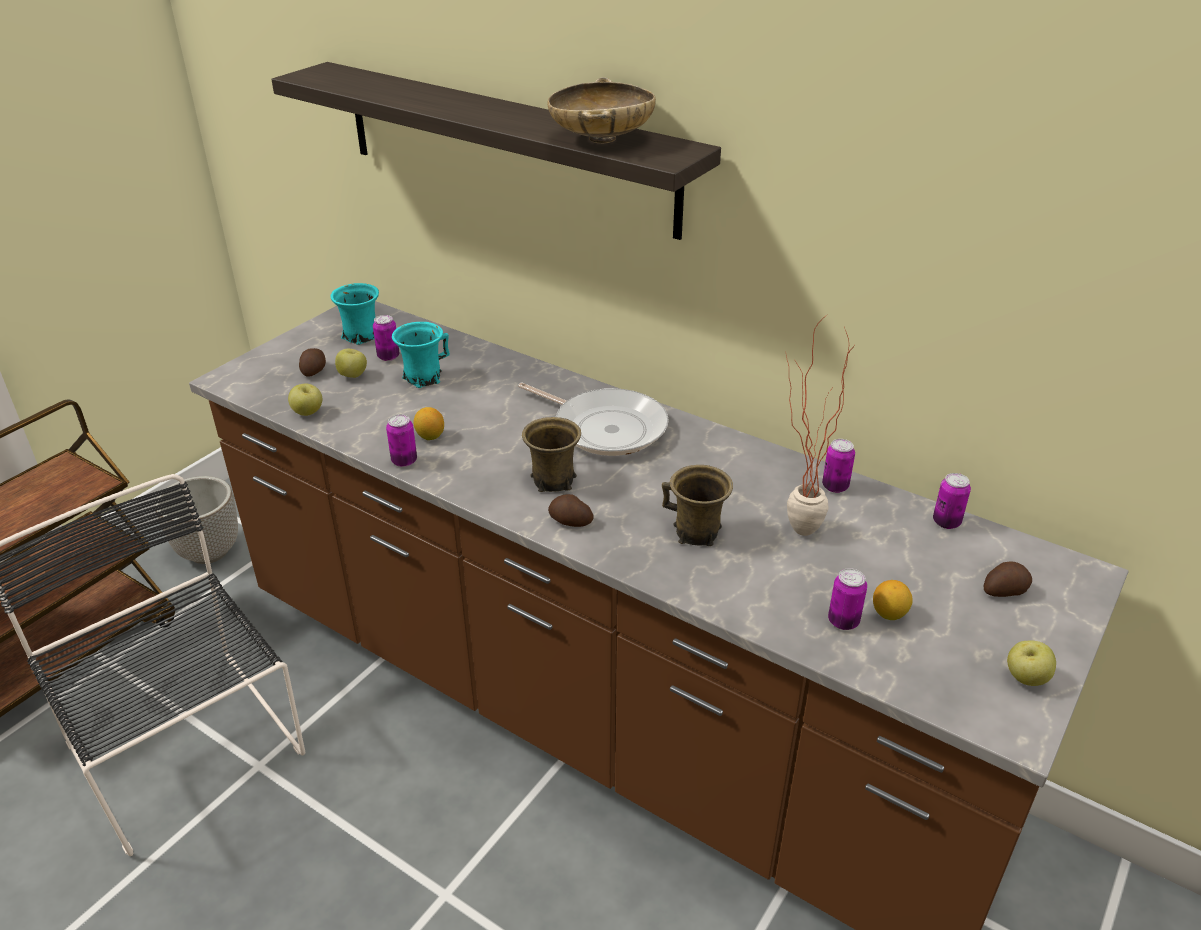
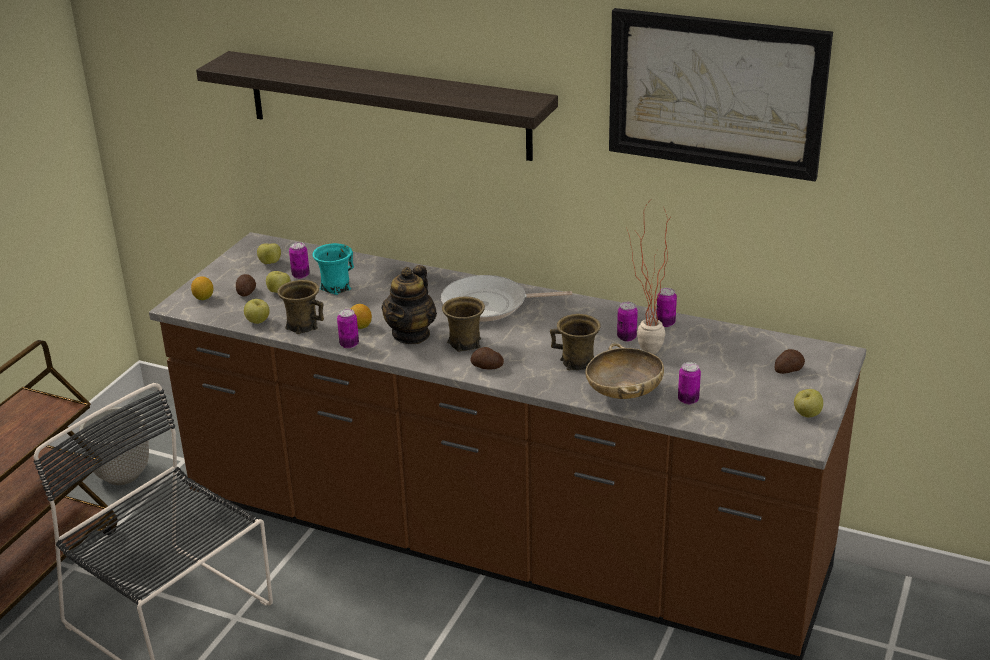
camera: 10 degrees left, 5 degrees down
turquoise mug [330,283,379,345] -> apple [257,243,281,264]
frying pan [518,383,669,456] -> frying pan turned 150 degrees clockwise [441,275,572,322]
beige bowl [547,77,656,143] -> beige bowl moved to [586,343,664,399]
lemon [873,580,913,620] -> lemon moved to [191,276,213,300]
can [933,473,971,529] -> can moved to [617,302,638,341]
none -> brown mug [277,280,324,334]
none -> teapot [381,265,437,344]
none -> picture [609,8,833,181]

